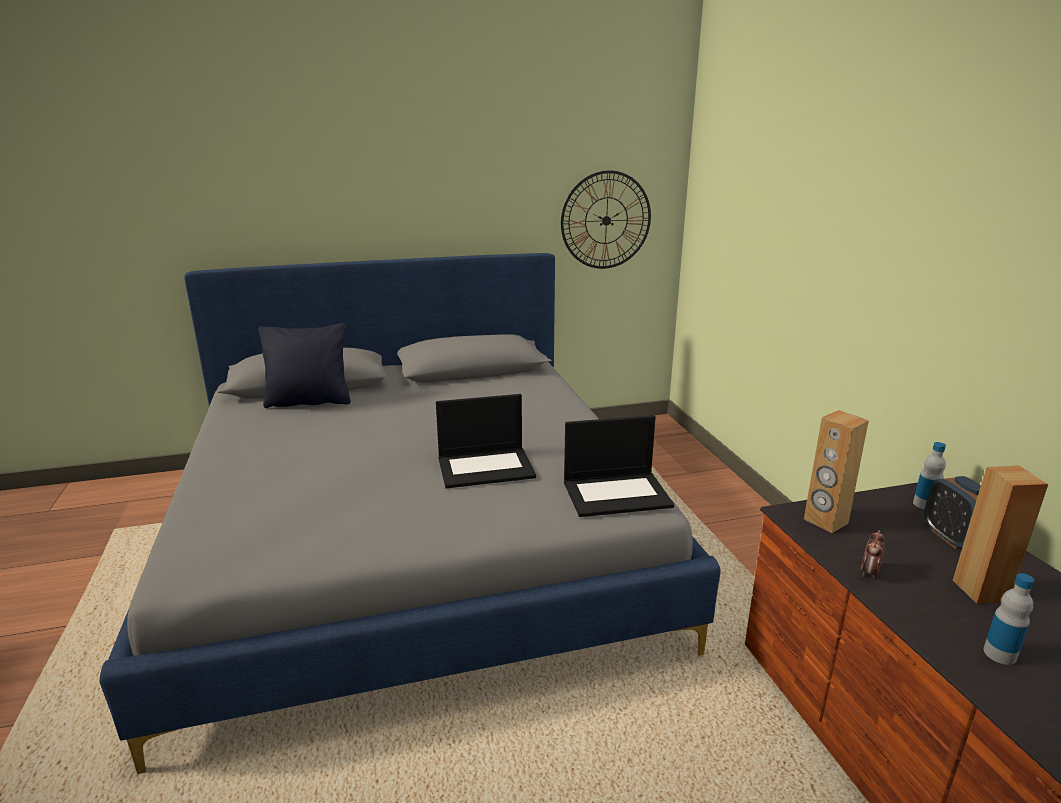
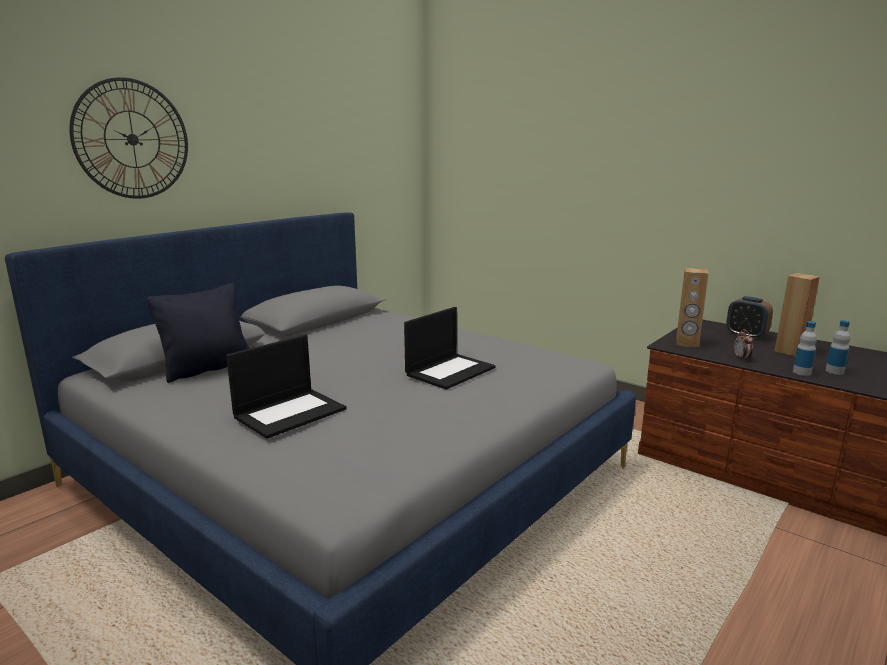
camera: 35 degrees left, 5 degrees down
wall clock [561,170,651,269] -> wall clock moved to [69,77,188,199]
laptop [564,415,674,517] -> laptop moved to [226,335,346,439]
bottle [913,442,946,510] -> bottle moved to [793,321,817,376]

